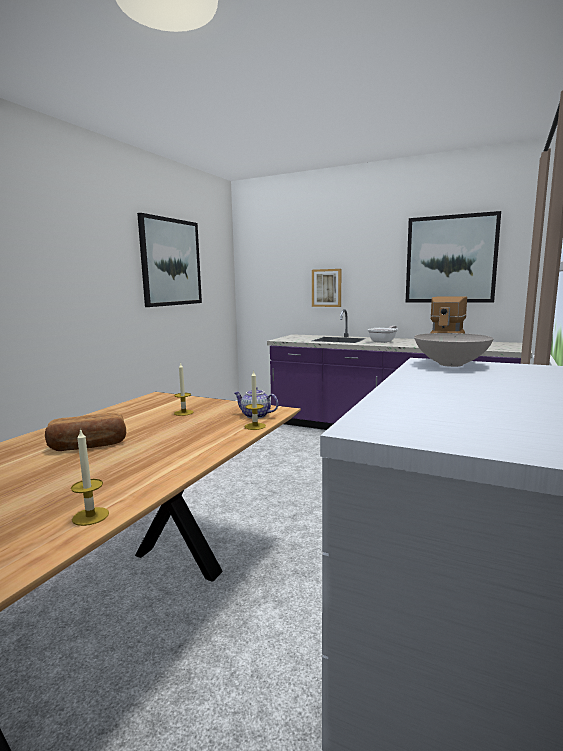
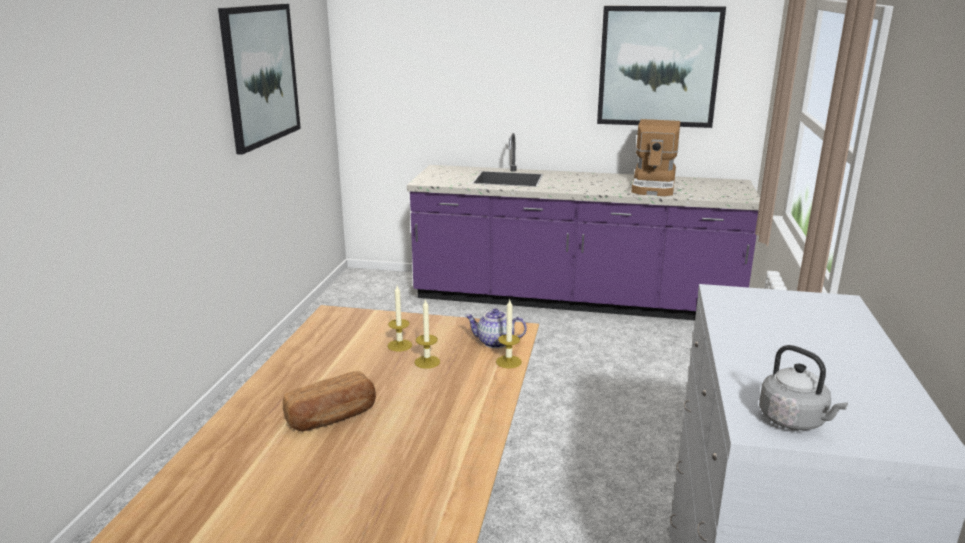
camera: 15 degrees left, 10 degrees up
candle [71,428,109,526] -> candle moved to [415,299,440,369]
picture [312,269,341,307] -> none
frying pan [367,326,398,343] -> none
white bowl [414,333,494,367] -> none
none -> grey kettle [759,345,848,430]

